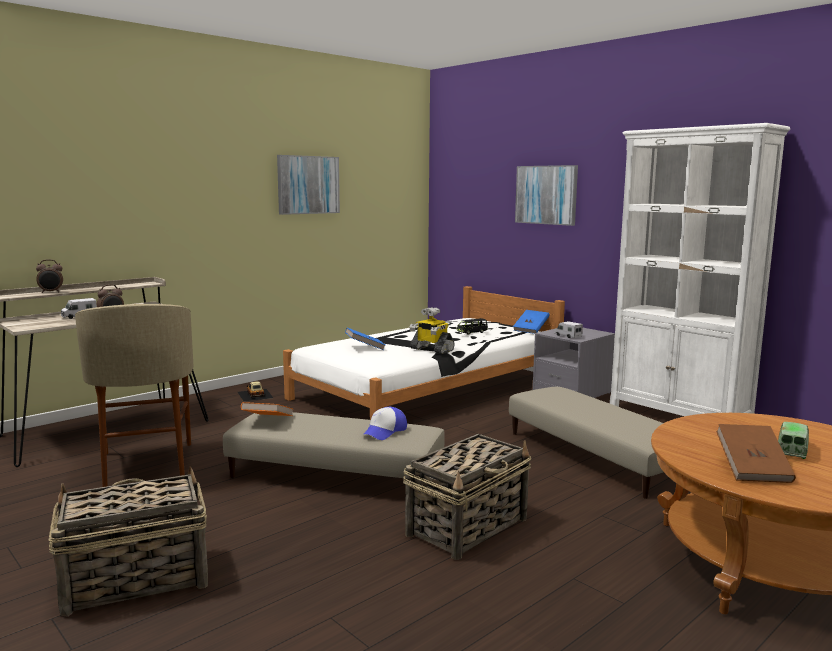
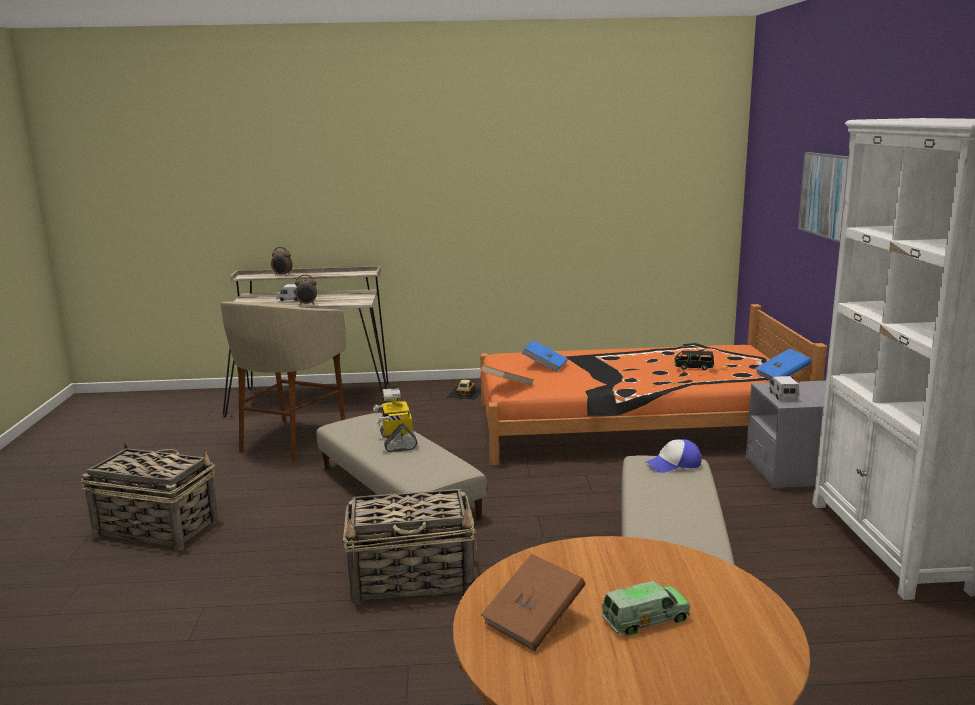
camera: 40 degrees right, 5 degrees up
orange book [241,402,293,416] -> orange book moved to [481,365,534,386]
picture [277,155,340,215] -> none
white bed [283,286,565,420] -> orange bed [480,304,827,465]
cap [364,407,407,440] -> cap moved to [645,439,702,473]
toy robot [409,307,455,354] -> toy robot moved to [373,388,417,452]

